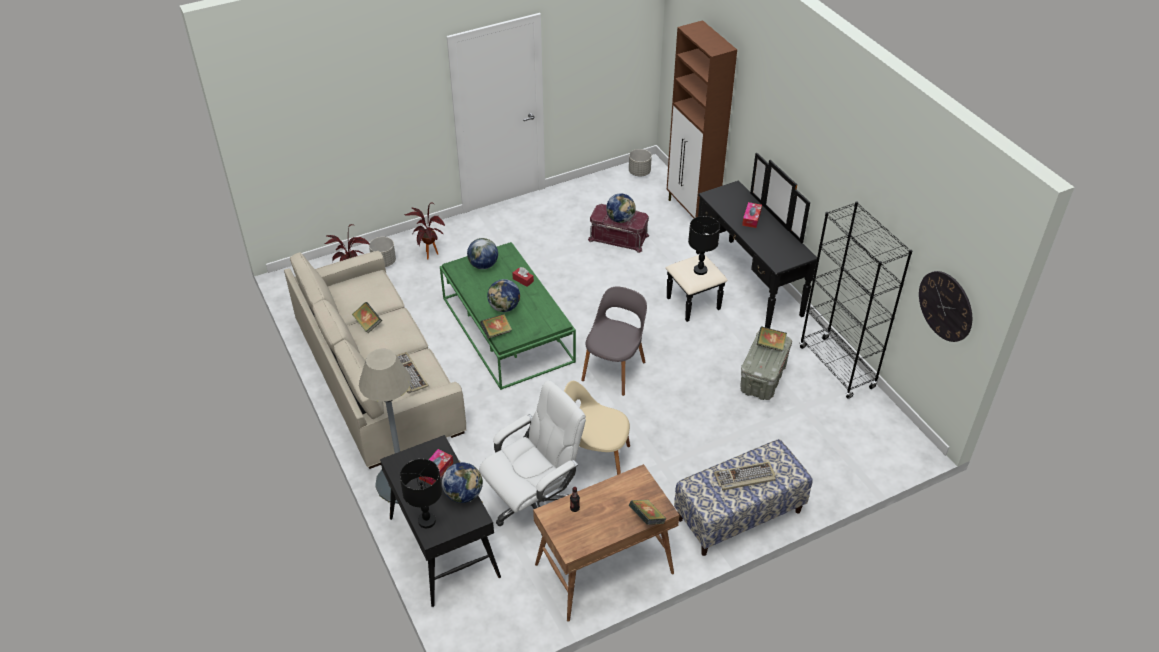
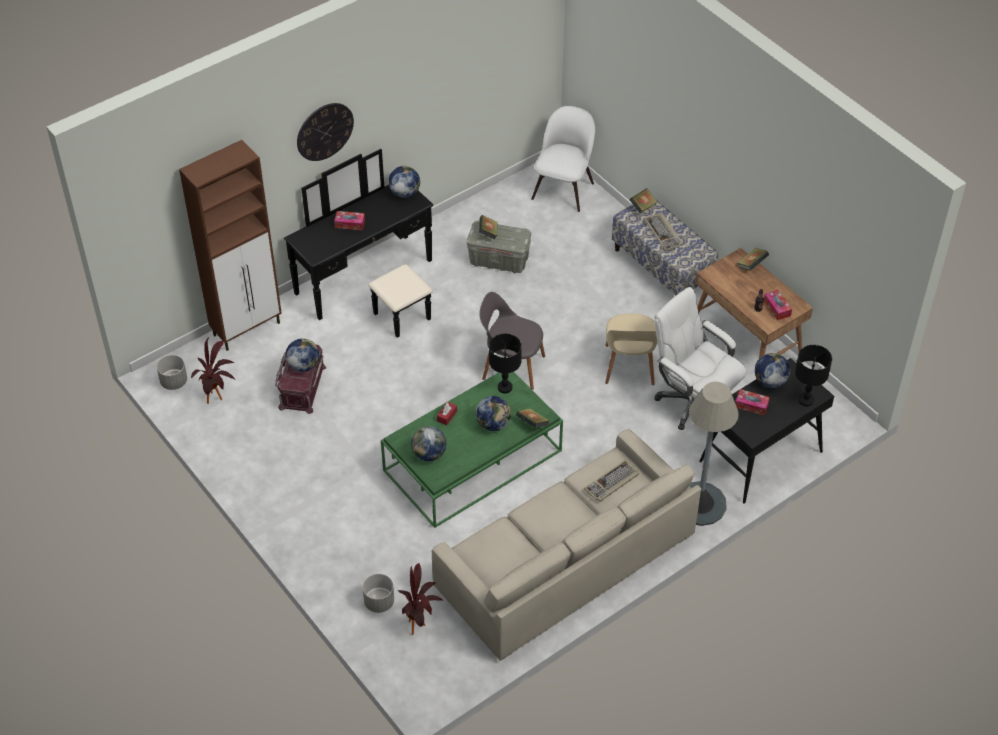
camera: 100 degrees left, 5 degrees up
book [352,302,382,334] -> book moved to [629,188,657,213]
potted plant [405,202,445,260] -> potted plant moved to [191,338,235,404]
black table lamp [688,216,720,275] -> black table lamp moved to [489,333,522,394]
black bookcase [800,201,912,399] -> none
wall clock [919,271,972,342] -> wall clock moved to [297,103,354,161]
none -> globe [388,166,420,198]
none -> white chair [531,106,595,212]
none -> tissue box [764,290,792,320]

